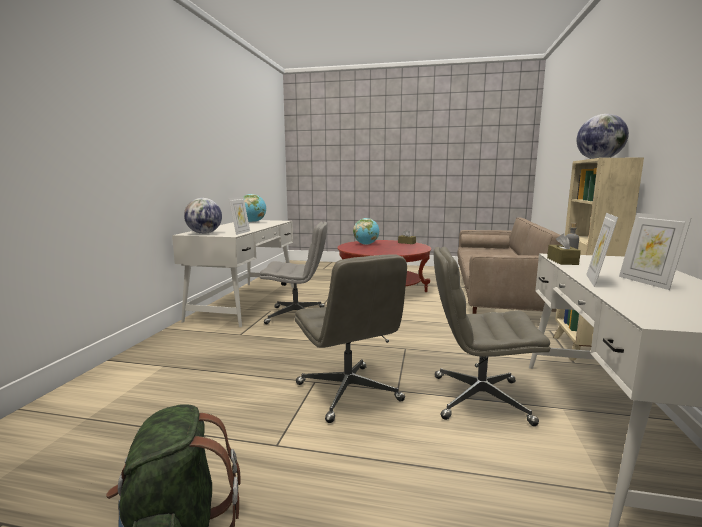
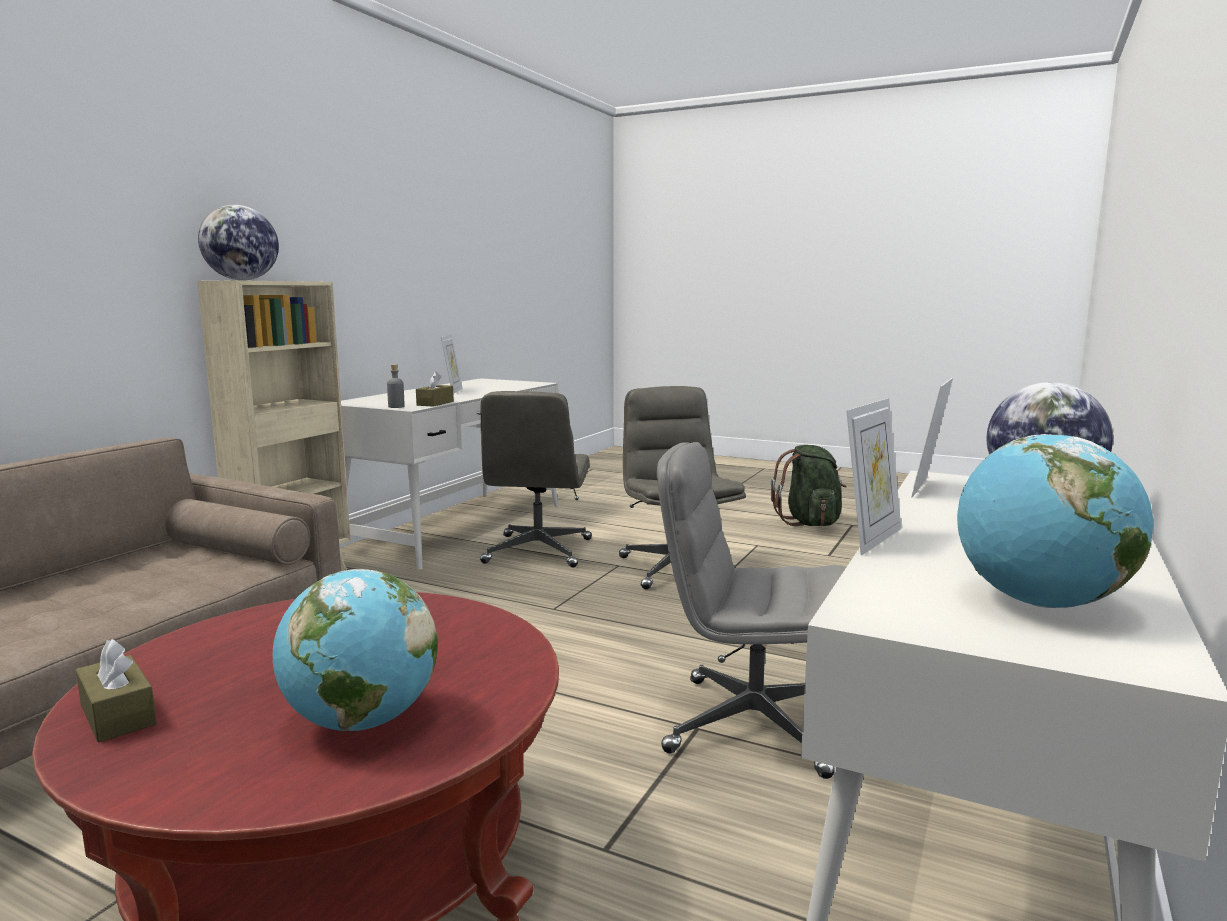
camera: 165 degrees left, 0 degrees up
grey office chair [434,247,550,426] -> grey office chair turned 75 degrees clockwise [480,391,592,567]
picture frame [586,213,618,287] -> picture frame moved to [846,398,901,555]

